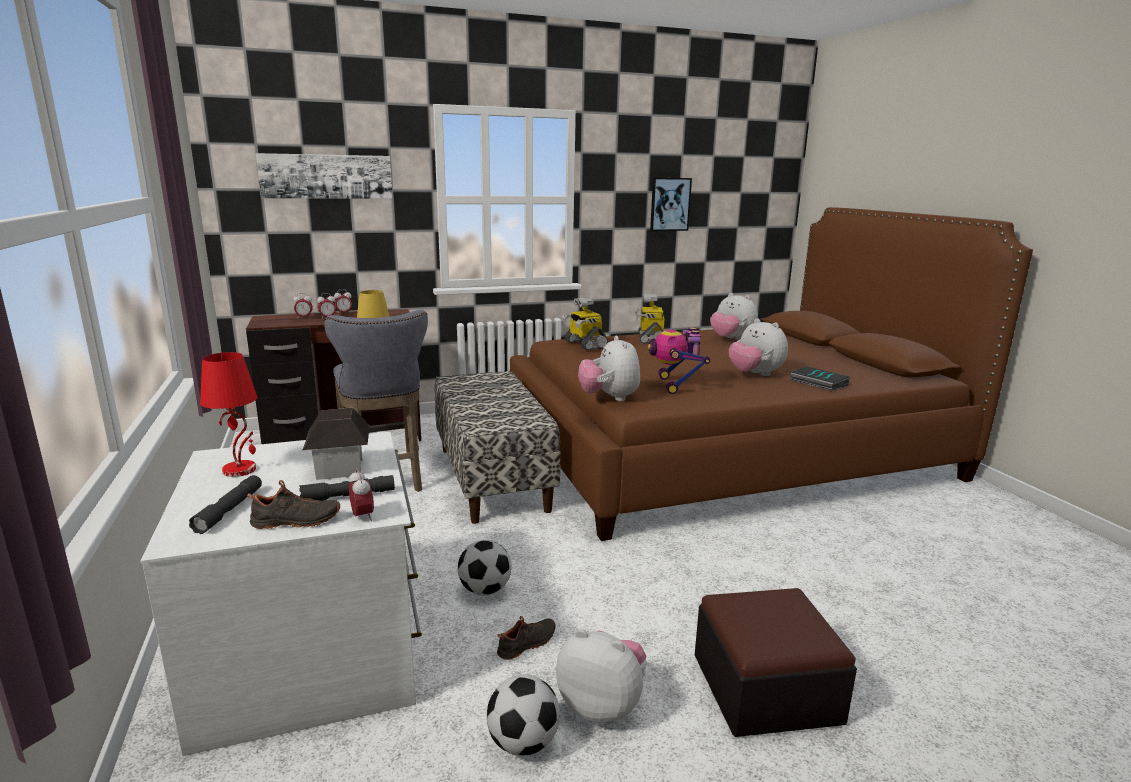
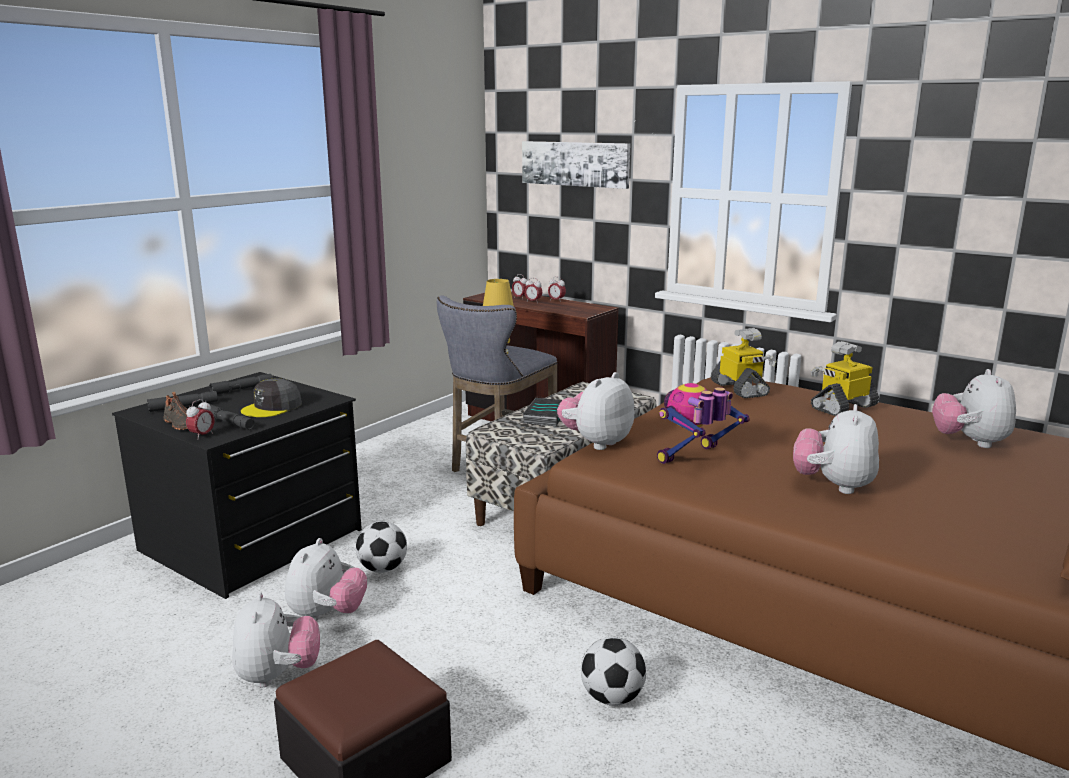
camera: 55 degrees right, 0 degrees up
white dresser [140,432,422,756] -> black dresser [112,372,362,599]
red table lamp [200,352,257,477] -> grey flashlight [209,374,273,395]
toy house [303,408,370,480] -> grey cap [241,378,302,417]
football [486,674,560,756] -> football moved to [581,637,646,706]
black shoe [497,616,556,660] -> plush toy [285,538,367,621]
toy robot [562,297,608,350] -> toy robot turned 135 degrees clockwise [711,328,776,398]
picture [650,178,692,231] -> none
book [790,366,850,391] -> book moved to [523,398,562,426]

